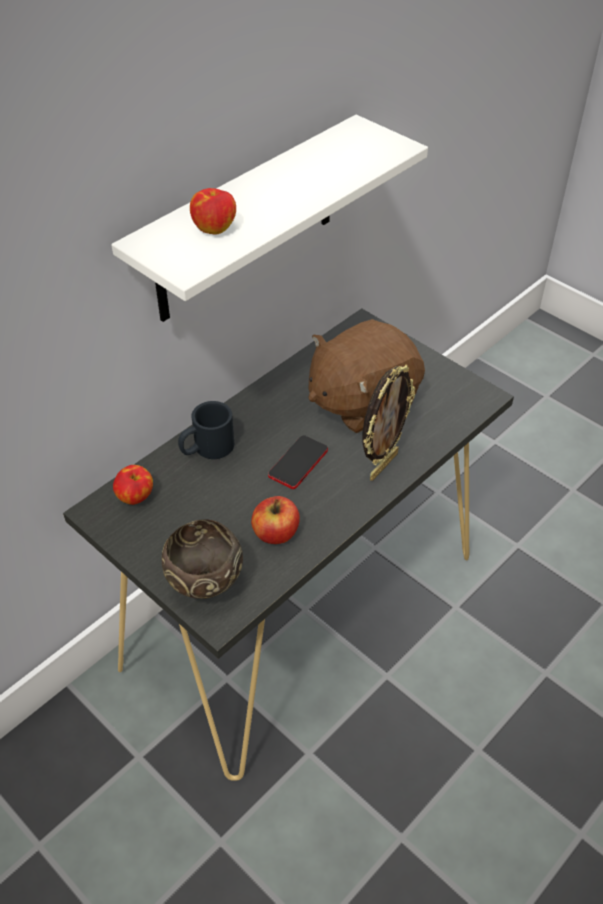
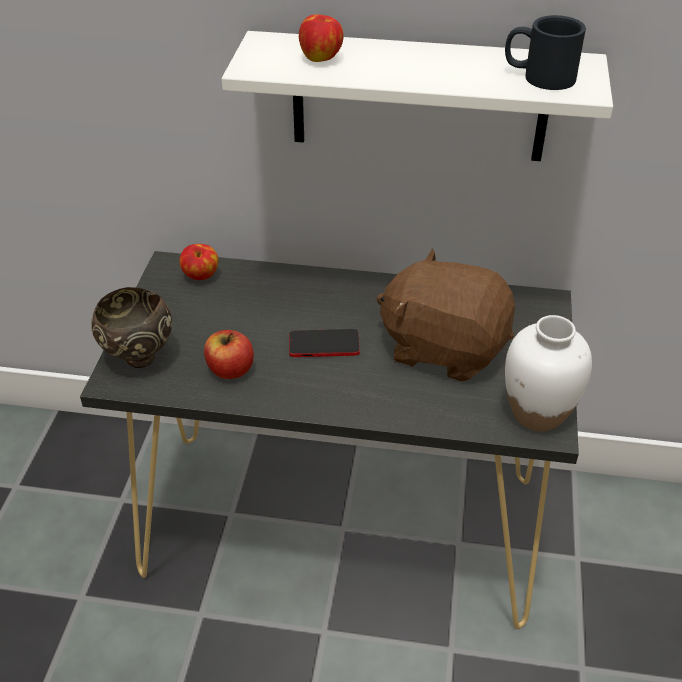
camera: 55 degrees right, 5 degrees down
black mug [178,401,234,459] -> black mug moved to [505,15,586,90]
picture frame [362,364,415,481] -> none
none -> white vase [505,315,592,431]

